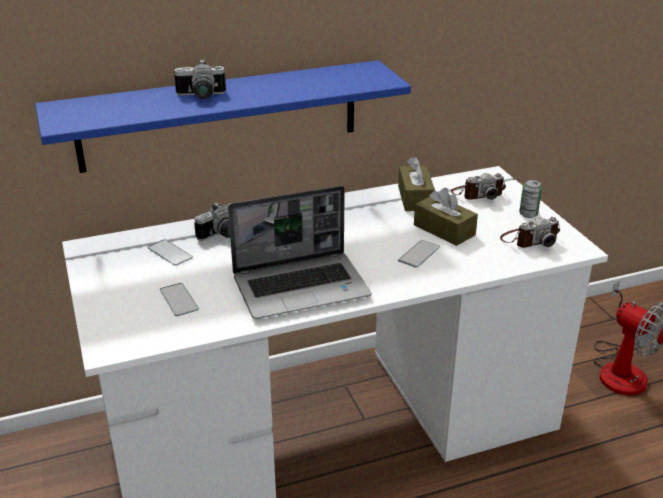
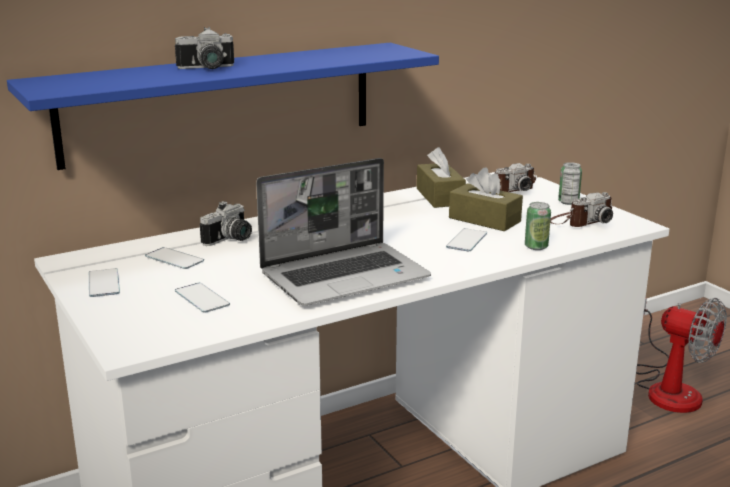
camera: 10 degrees left, 10 degrees down
none -> phone [89,268,120,297]
none -> can [525,202,551,250]

